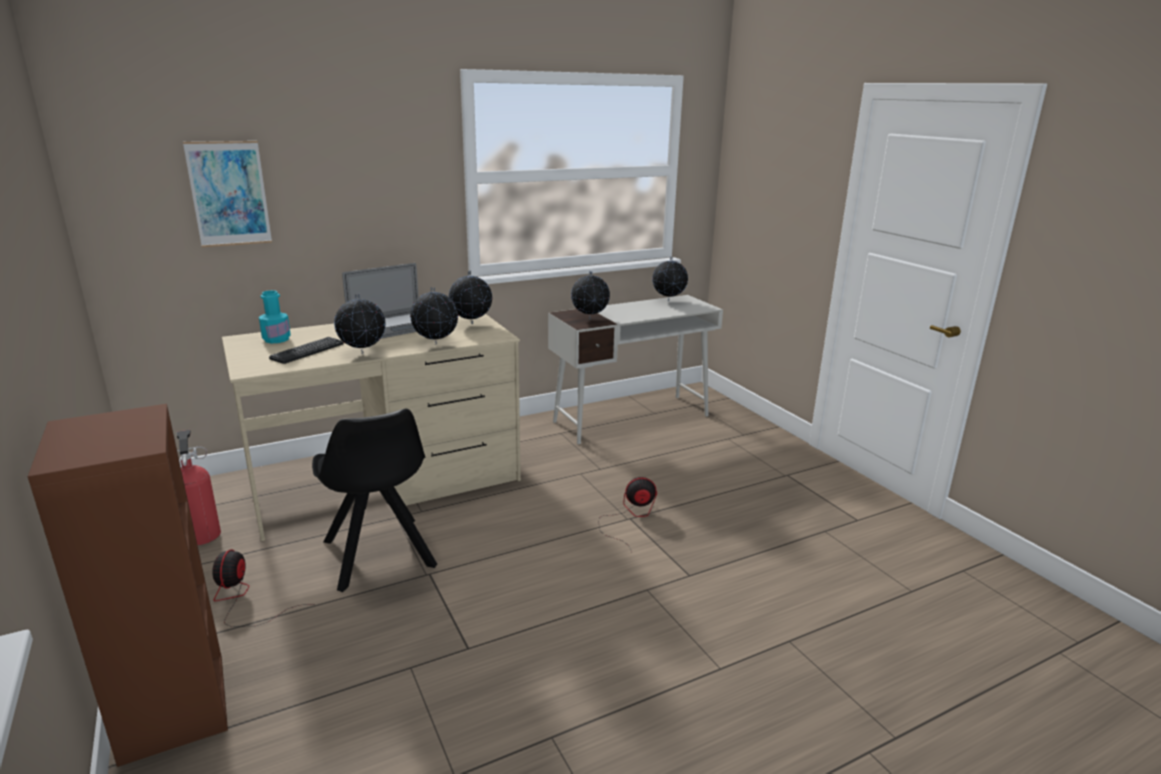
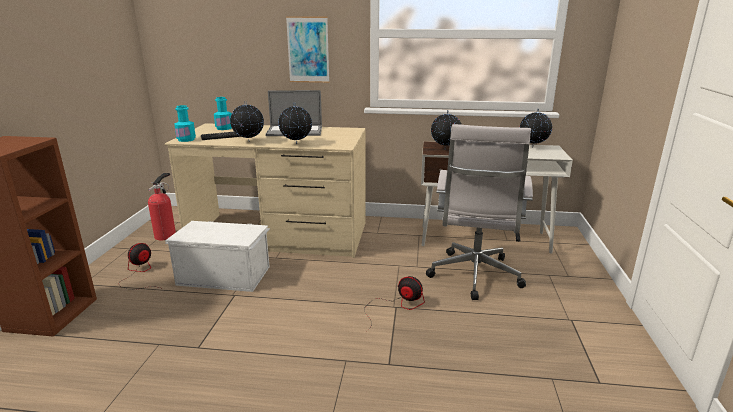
camera: 35 degrees right, 0 degrees up
picture [183,141,272,247] -> picture moved to [286,16,329,83]
black chair [312,408,437,592] -> white storage box [165,221,270,292]
globe [449,271,492,324] -> none
none -> turquoise bottle [174,105,196,142]
none -> white office chair [426,124,533,300]

